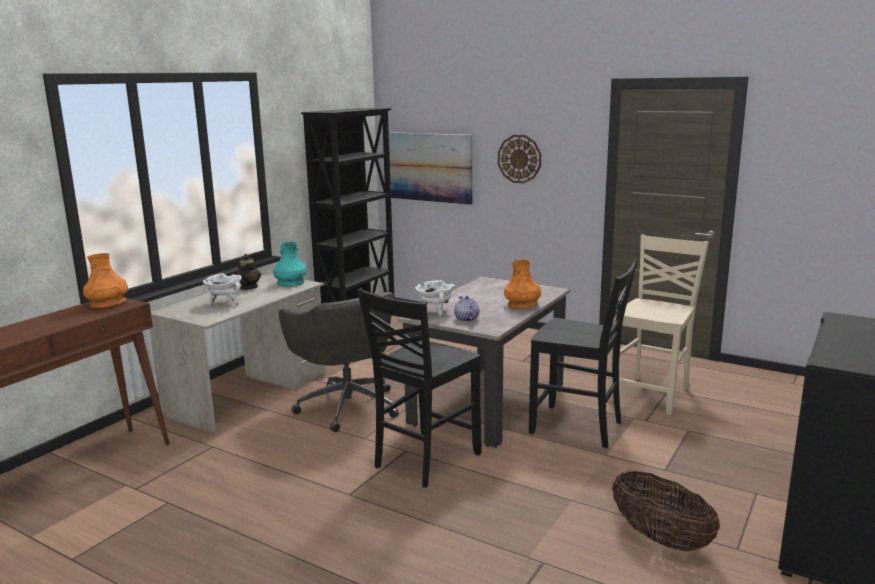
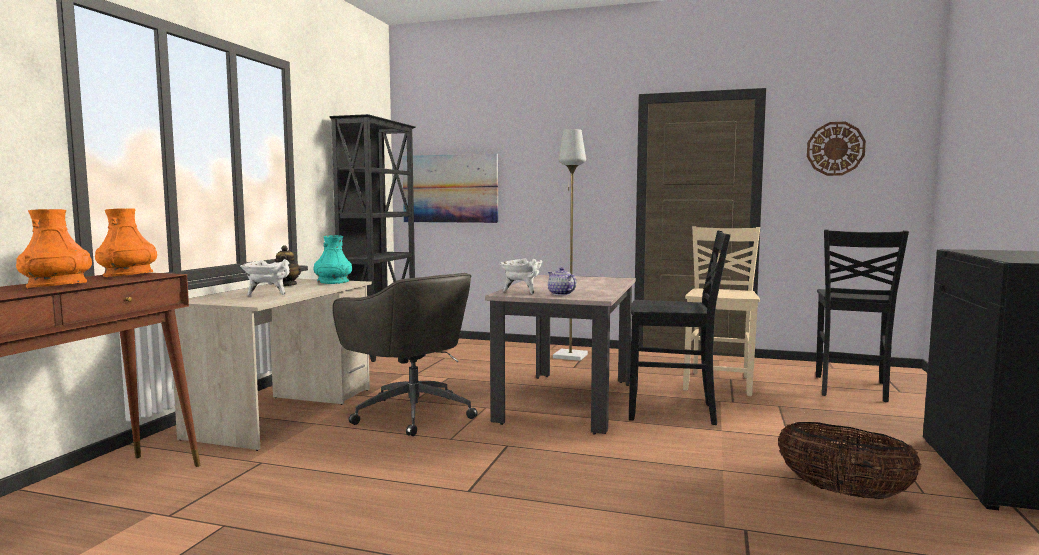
camera: 15 degrees left, 10 degrees down
black chair [357,288,482,488] -> black chair moved to [816,229,909,402]
wall clock [498,135,541,183] -> wall clock moved to [807,122,866,176]
orange vase [504,259,541,309] -> orange vase moved to [16,209,92,288]
none -> grey floor lamp [553,129,588,361]

